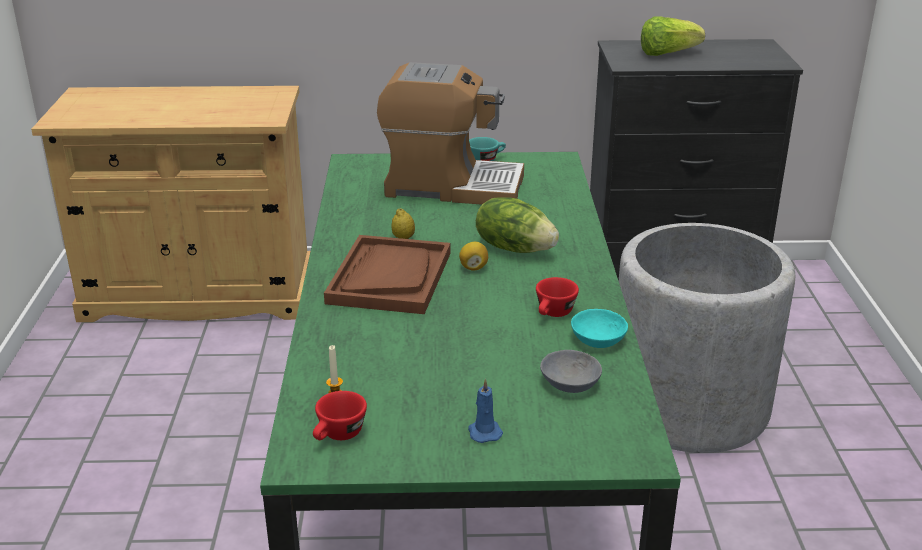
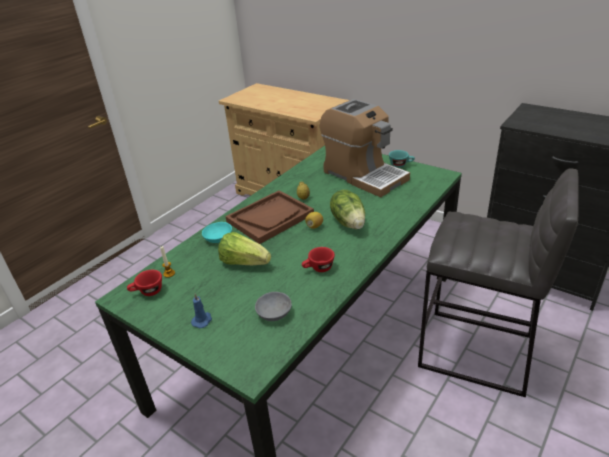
camera: 40 degrees right, 5 degrees up
turquoise bowl [571,309,628,348] -> turquoise bowl moved to [202,222,232,243]
grey planter [619,223,795,453] -> grey stool [418,168,579,397]
lettuce [641,16,705,56] -> lettuce moved to [218,232,271,265]

